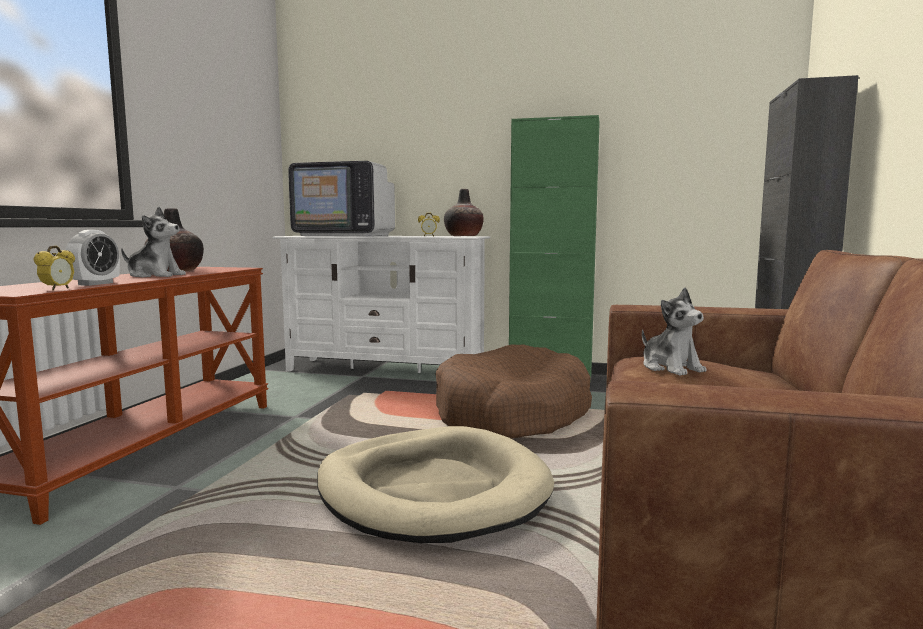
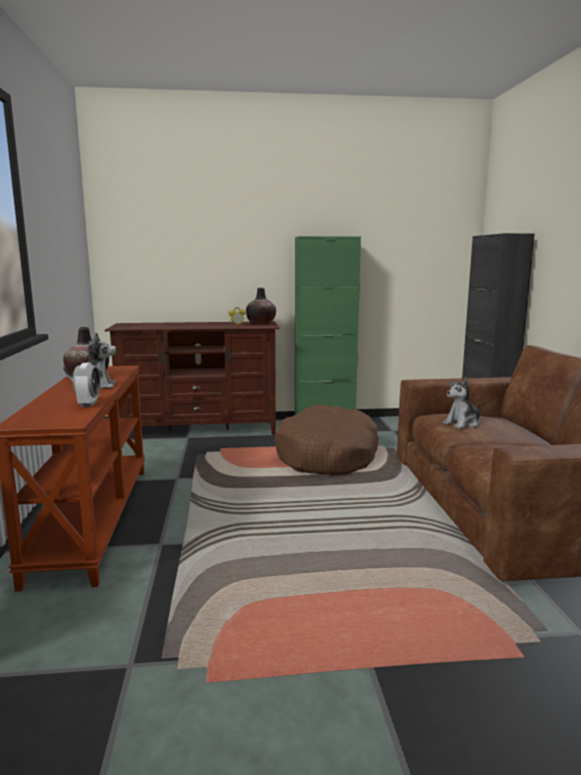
camera: 20 degrees left, 5 degrees up
alarm clock [34,245,75,290] -> none
white tv stand [273,236,491,373] -> brown tv stand [104,321,280,435]
television [288,161,395,236] -> none
beige dog bed [317,426,554,543] -> none
plush toy [642,288,707,376] -> plush toy turned 105 degrees clockwise [443,377,481,429]

